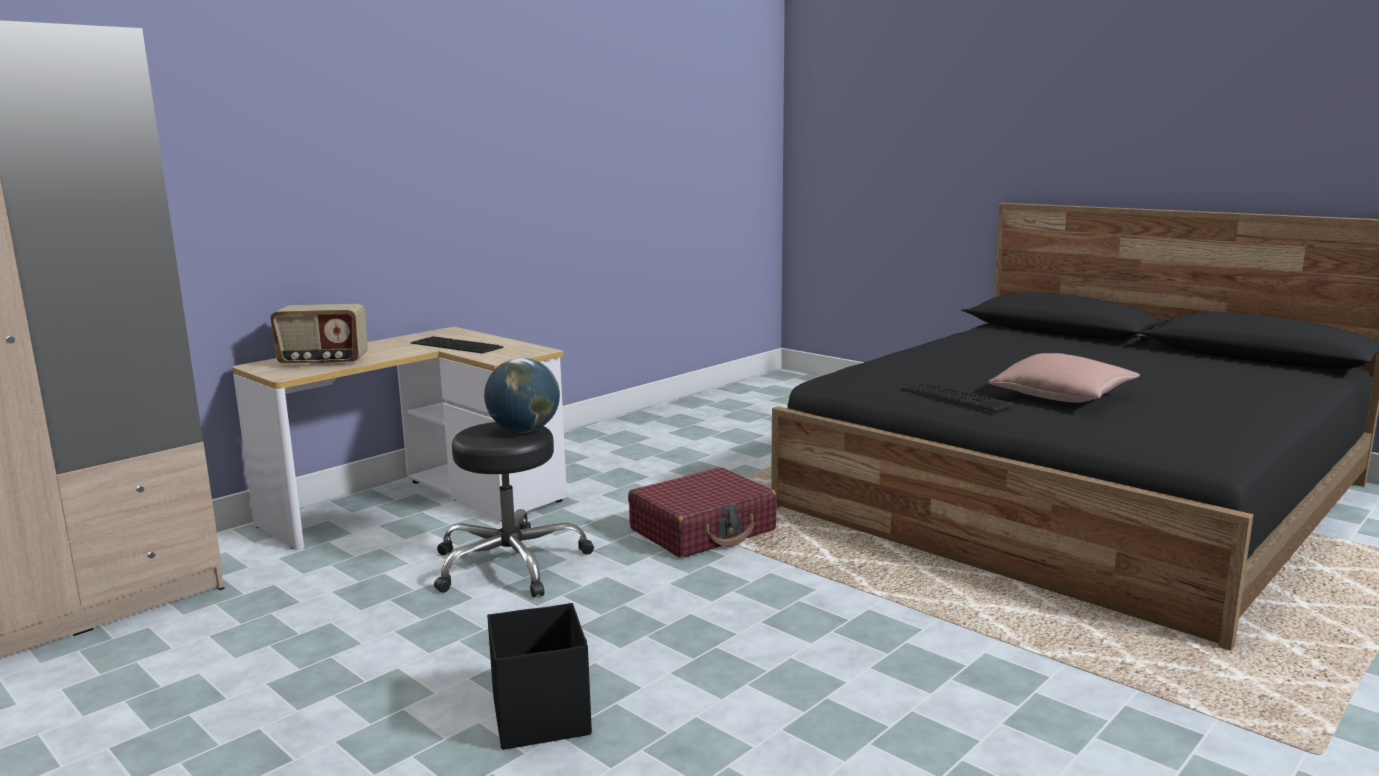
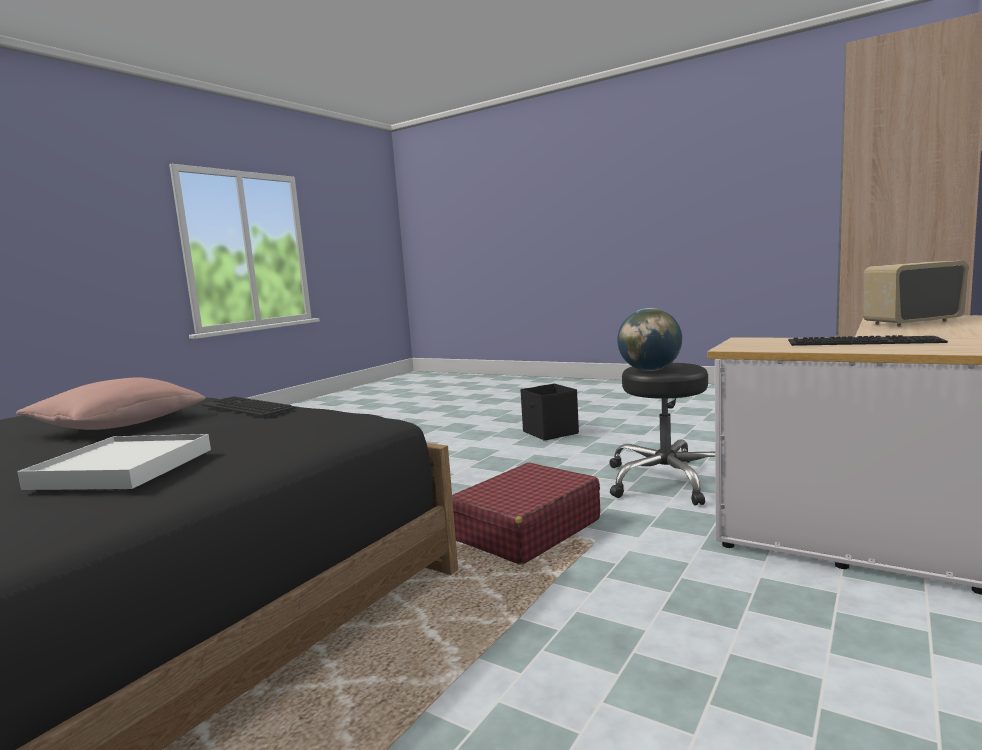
camera: 170 degrees right, 5 degrees down
none -> white tray [17,434,211,490]

